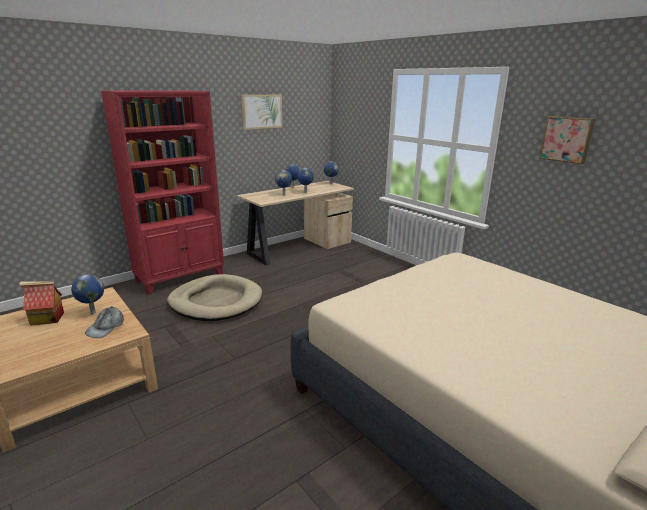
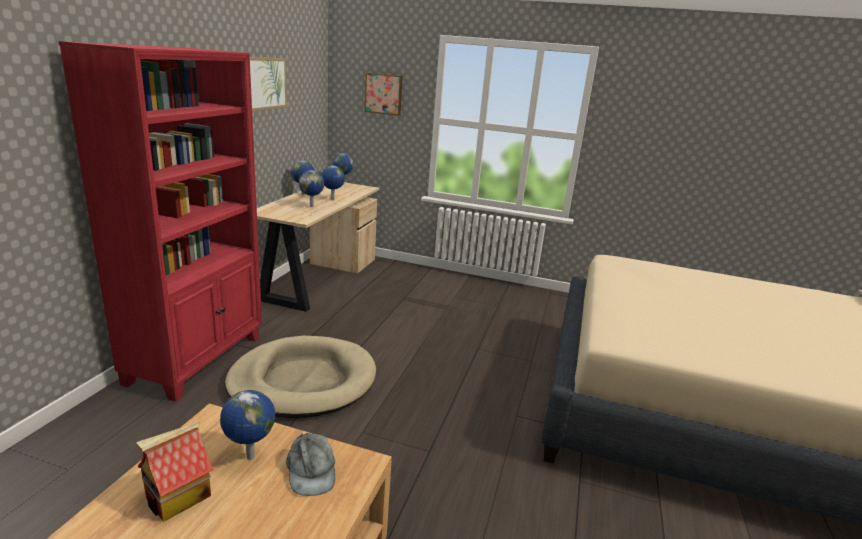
camera: 35 degrees left, 0 degrees up
picture [539,116,595,164] -> picture moved to [364,72,403,116]

